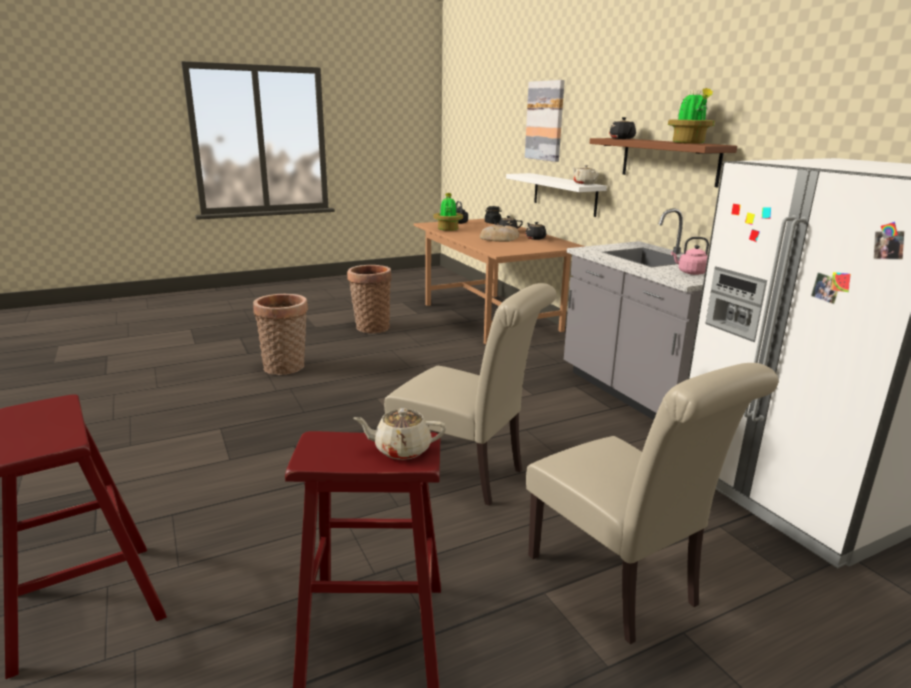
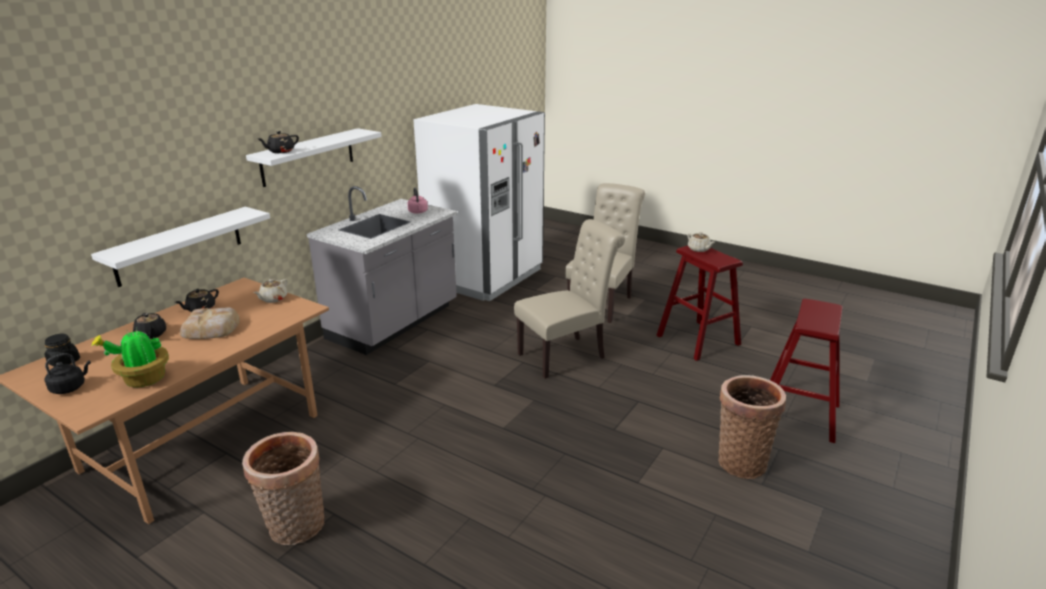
camera: 120 degrees left, 5 degrees up
basket [253,294,308,375] -> basket moved to [718,375,786,479]
beige chair [384,283,556,506] -> beige chair turned 60 degrees clockwise [514,219,625,379]
picture [525,80,565,162] -> none
beige teapot [572,165,599,184] -> beige teapot moved to [254,279,288,303]
brown shelf [590,138,737,187] -> white shelf [246,128,382,187]
potted plant [668,88,715,144] -> none

